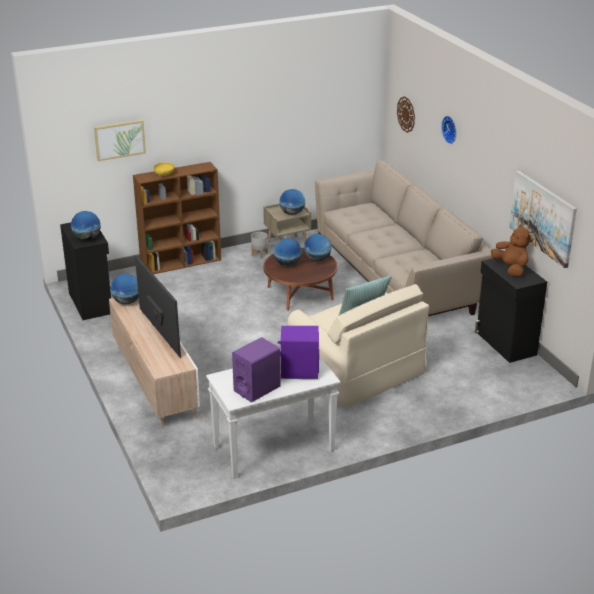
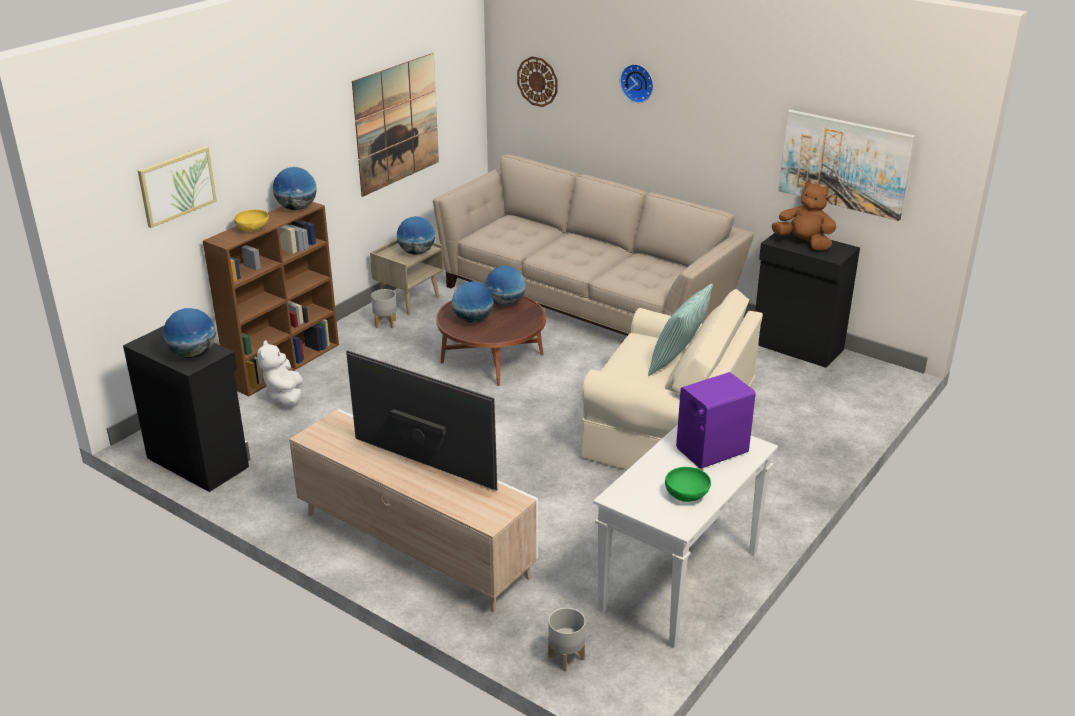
camera: 30 degrees left, 0 degrees up
globe [110,274,139,305] -> globe moved to [273,167,317,210]
purple speaker [232,337,281,402] -> green bowl [665,467,711,502]
none -> white plush toy [257,340,303,406]
none -> picture [352,53,439,197]
none -> grey planter [548,608,586,671]

